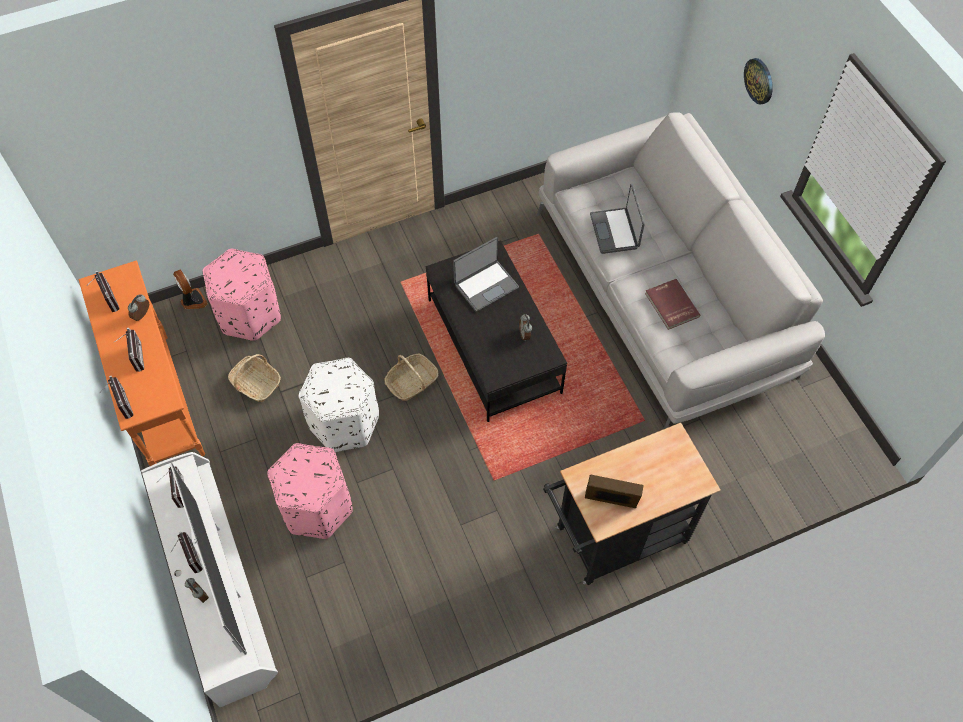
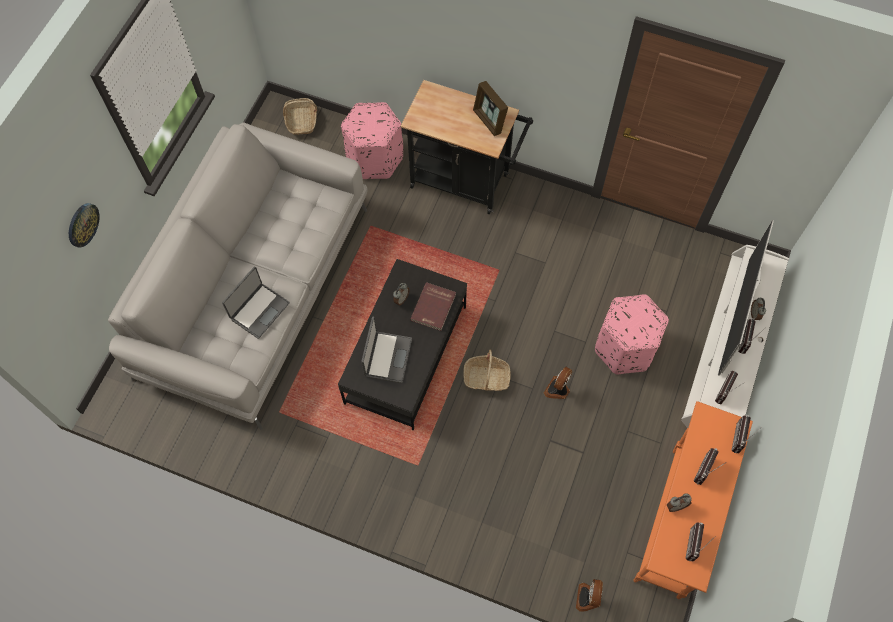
camera: 135 degrees left, 5 degrees up
pink ottoman [203,249,281,341] -> pink ottoman moved to [341,102,403,179]
basket [228,354,281,402] -> basket moved to [283,98,317,135]
white ottoman [299,358,379,452] -> fan [544,367,572,399]
laptop [453,237,519,312] -> laptop turned 90 degrees clockwise [361,317,412,383]
red book [645,279,700,330] -> red book moved to [410,282,456,331]

